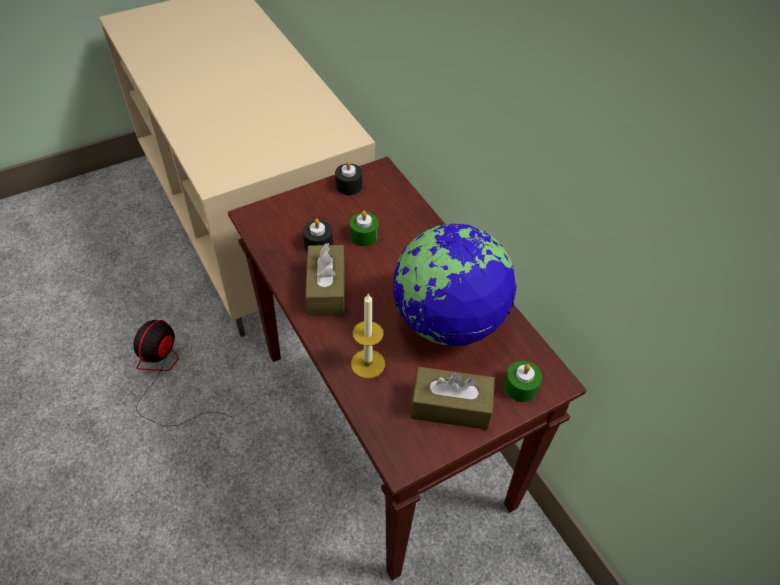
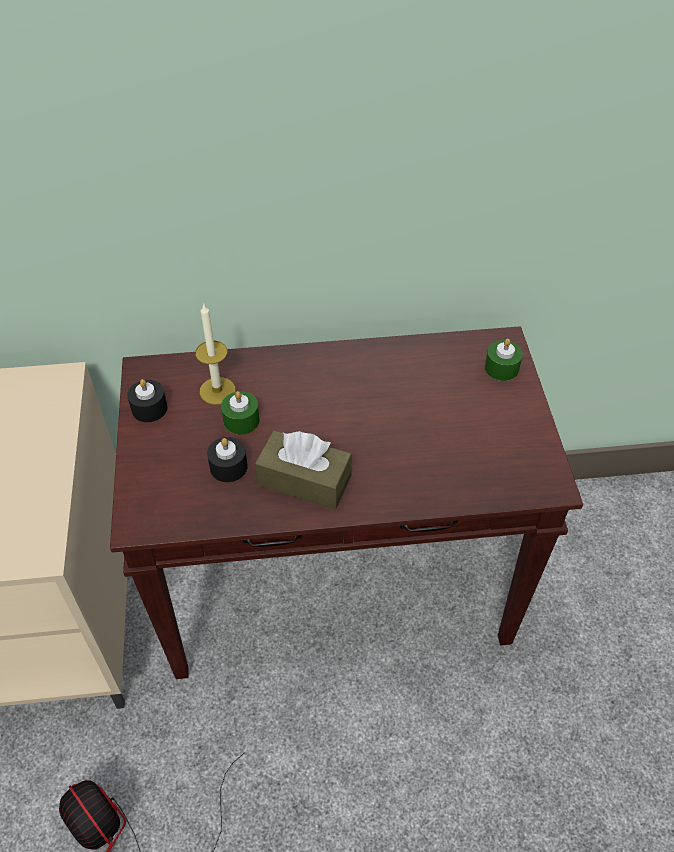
camera: 65 degrees left, 0 degrees up
candle [351,294,385,379] -> candle moved to [195,303,236,405]
globe [393,224,517,346] -> none
brown tissue box [411,367,495,430] -> none

